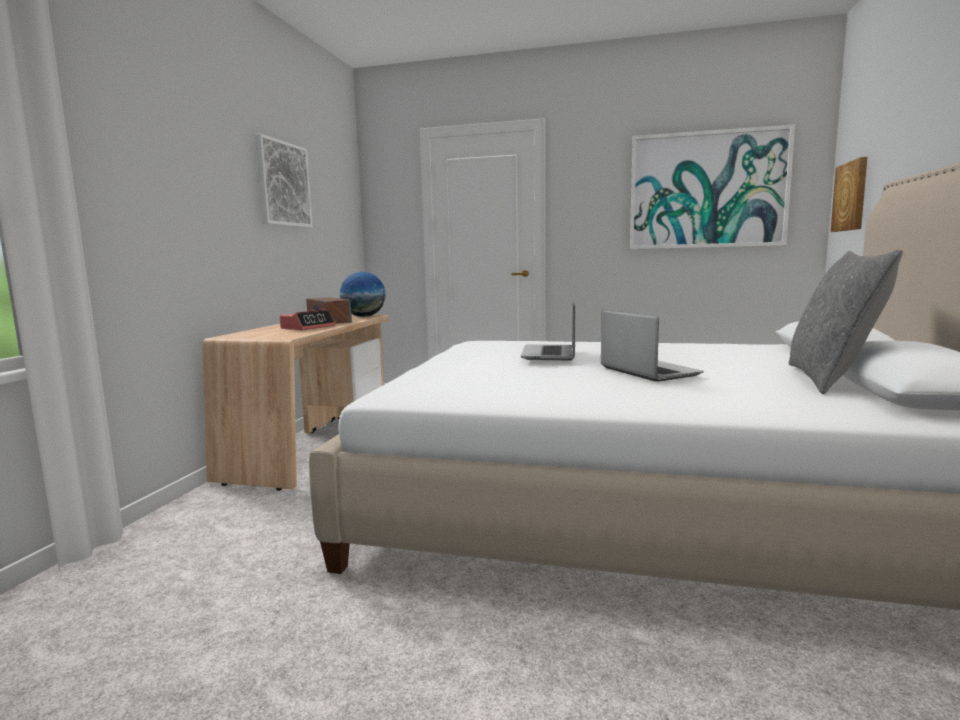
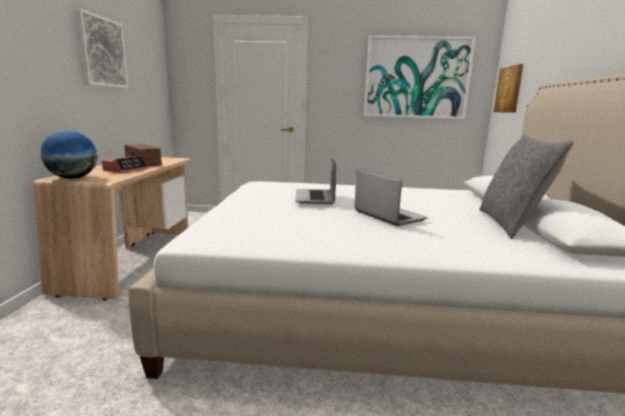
camera: 10 degrees left, 5 degrees up
globe [340,272,386,317] -> globe moved to [41,131,97,179]

